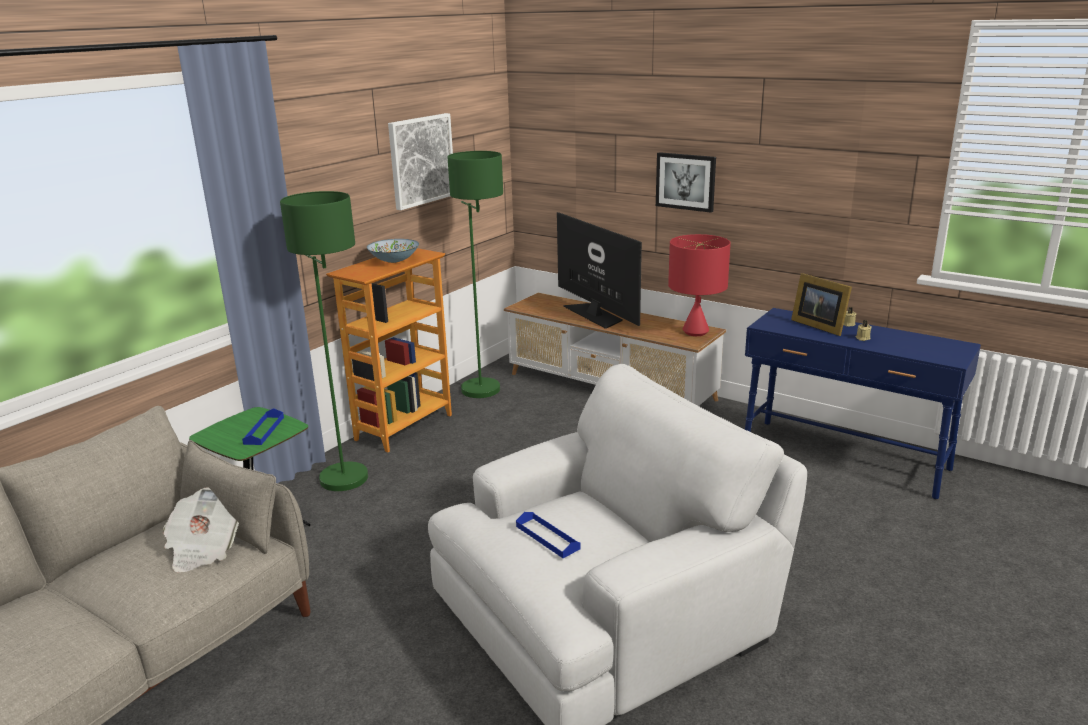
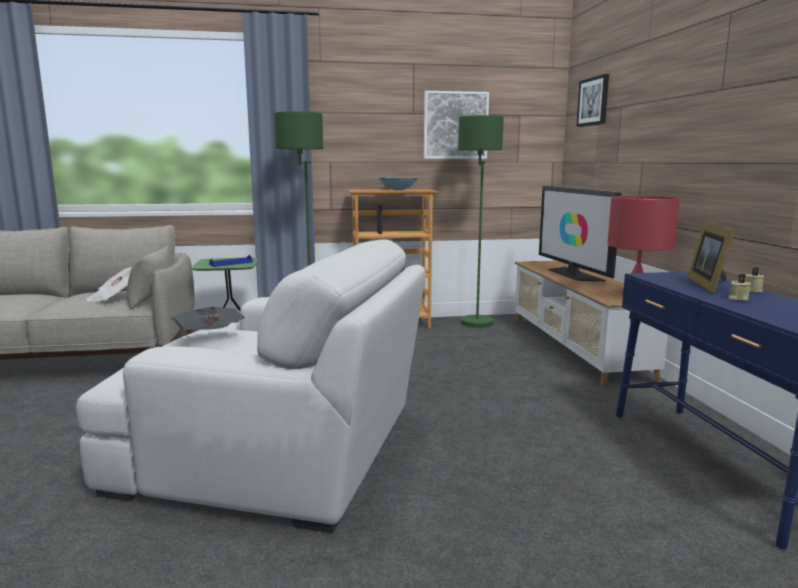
camera: 45 degrees right, 10 degrees down
blue tray [516,512,581,558] -> newspaper [170,307,245,330]
television [557,212,642,329] -> television turned 150 degrees clockwise [539,186,622,281]
picture [656,152,716,213] -> picture moved to [576,74,609,127]

